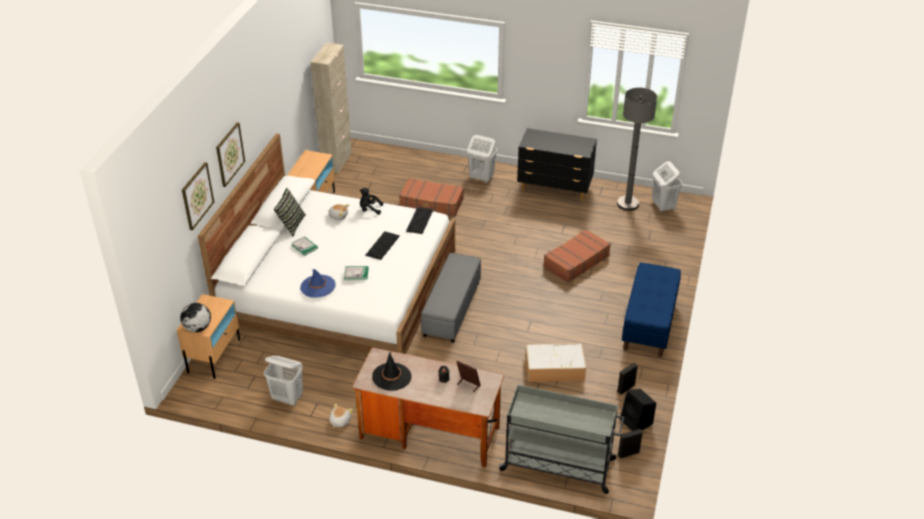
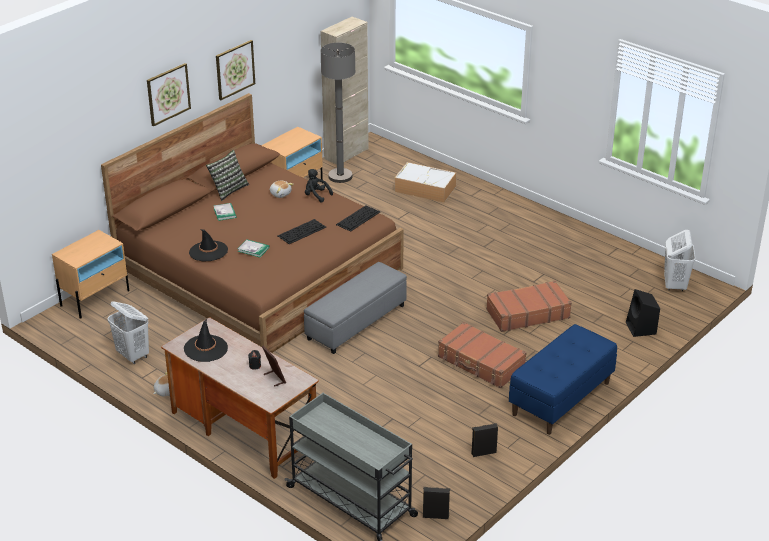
camera: 25 degrees right, 5 degrees down
globe [180,303,211,332] -> none
picture [182,162,214,230] -> picture moved to [216,40,255,100]
white bed [198,133,455,354] -> brown bed [101,93,404,353]
blue hat [300,269,336,298] -> black hat [189,229,228,261]
brown suitcase [399,178,464,217] -> brown suitcase moved to [438,322,527,388]
white laundry basket [467,135,497,183] -> none
black dresser [517,128,597,201] -> none
storage box [525,343,586,382] -> storage box moved to [395,162,456,202]
grey floor lamp [617,88,657,211] -> grey floor lamp moved to [321,43,355,183]
black speaker [620,389,656,431] -> black speaker moved to [626,289,660,337]

